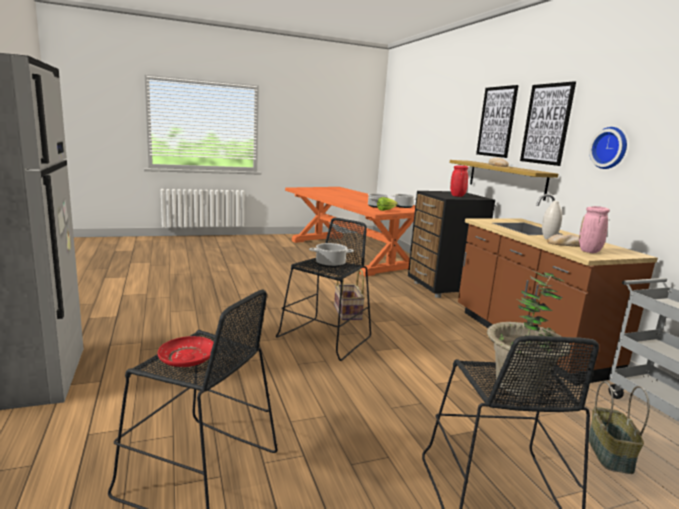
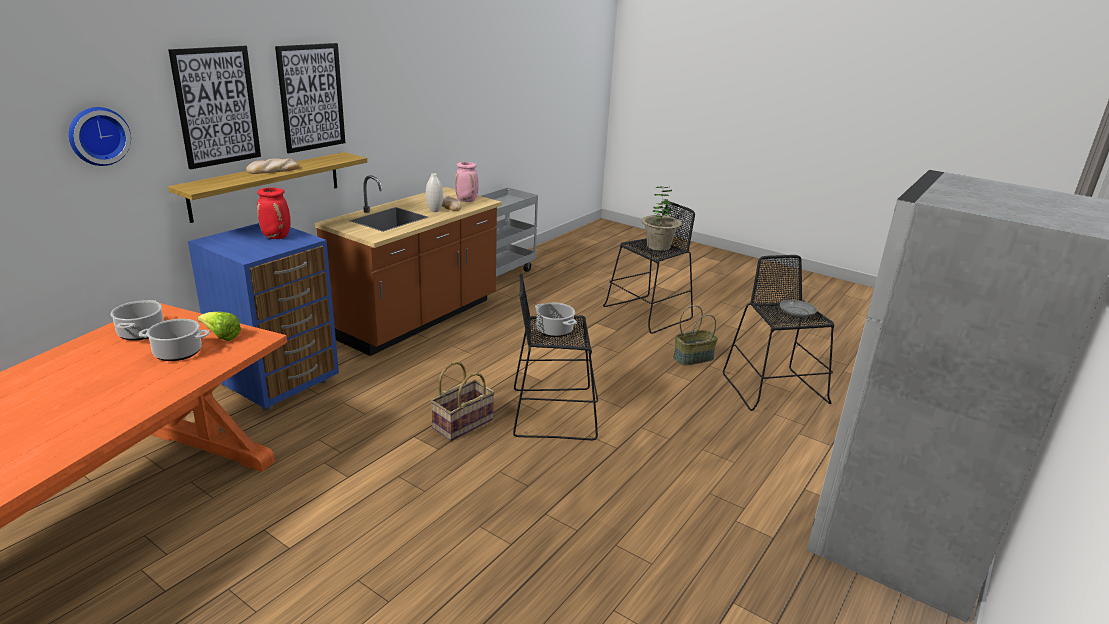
camera: 125 degrees left, 10 degrees up
red plate [157,336,214,367] -> grey plate [780,300,817,317]
black dresser [408,191,495,298] -> blue dresser [188,223,339,411]
wall clock [589,127,627,169] -> wall clock moved to [68,107,131,166]
basket [589,381,650,474] -> basket moved to [673,305,718,366]

